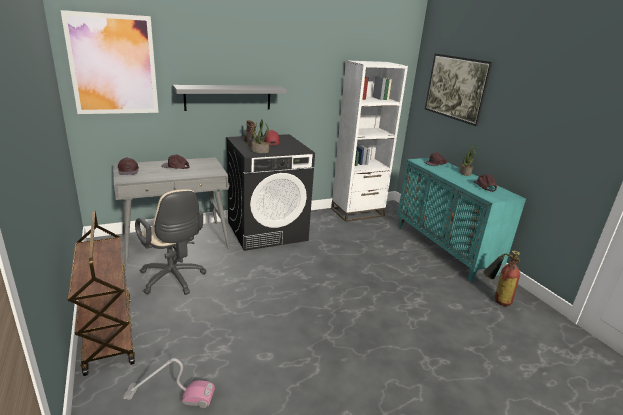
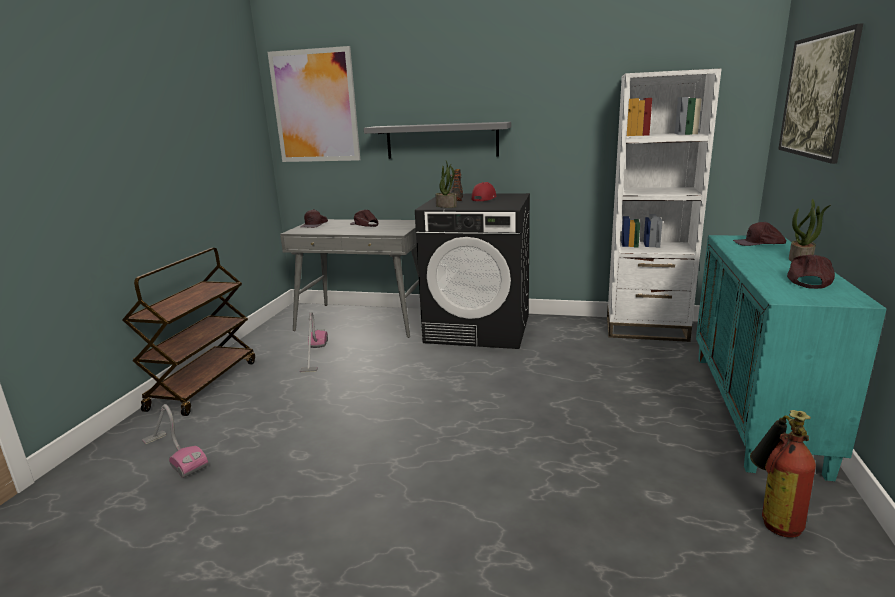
camera: 40 degrees right, 5 degrees down
beige office chair [135,189,207,295] -> vacuum cleaner [300,312,328,372]

